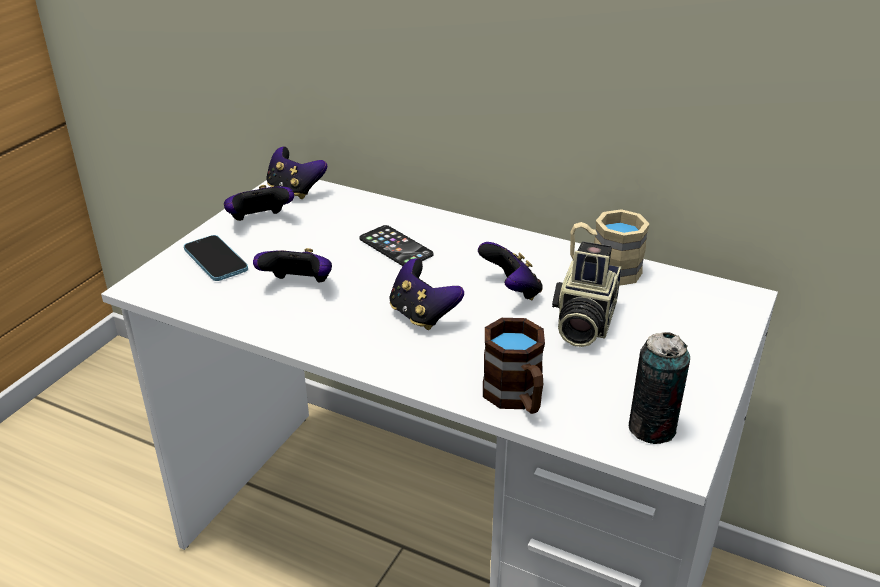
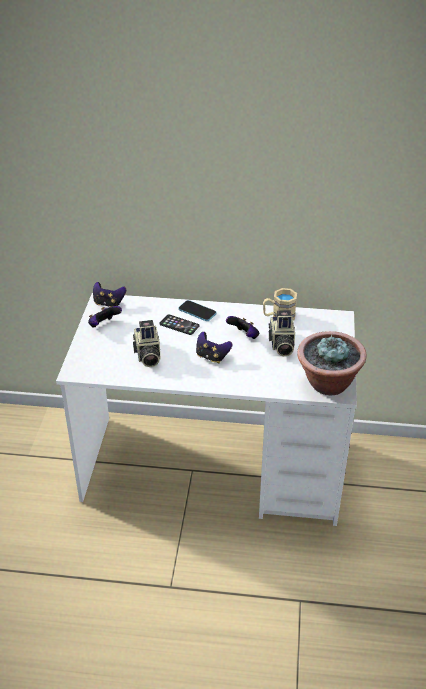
camera: 20 degrees left, 5 degrees up
phone [184,235,248,281] -> phone moved to [178,300,217,321]
game controller [253,248,332,283] -> camera [133,320,161,367]
brown mug [483,318,545,414] -> none
can [628,332,690,444] -> potted plant [297,331,367,395]

